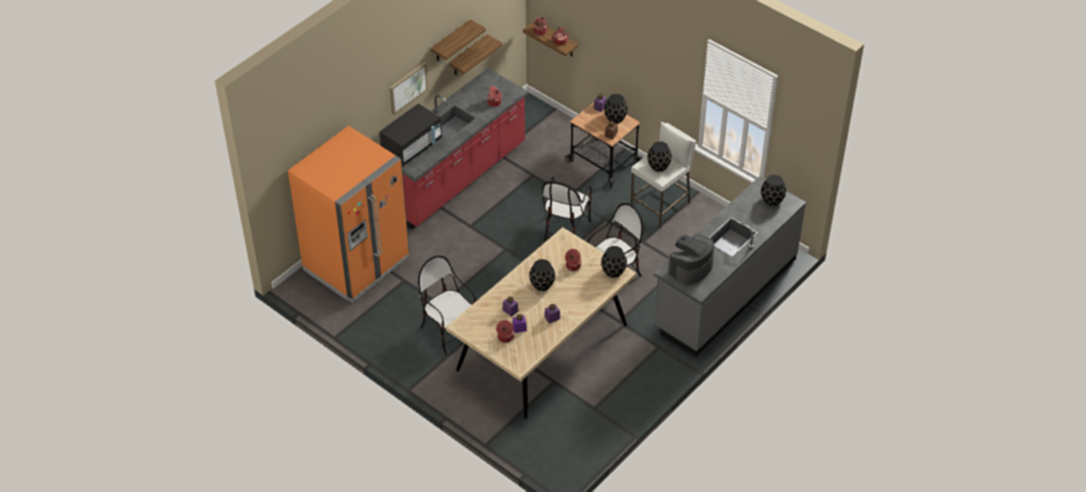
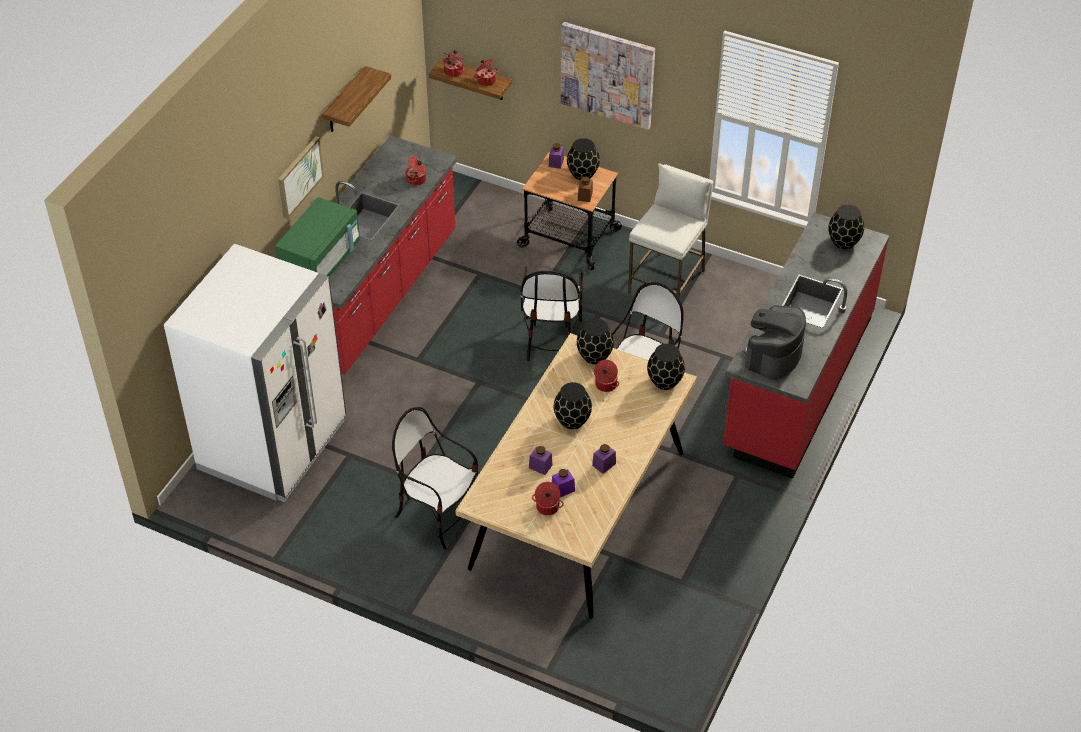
camera: 15 degrees left, 0 degrees up
orange fridge [288,126,409,303] -> white fridge [164,244,346,502]
black microwave [379,104,442,166] -> green microwave [275,197,360,277]
shelf [449,34,502,75] -> none
black vase [647,141,672,172] -> black vase moved to [577,318,614,364]
grey counter [654,176,806,357] -> red counter [723,213,889,479]
none -> picture [561,22,655,130]

